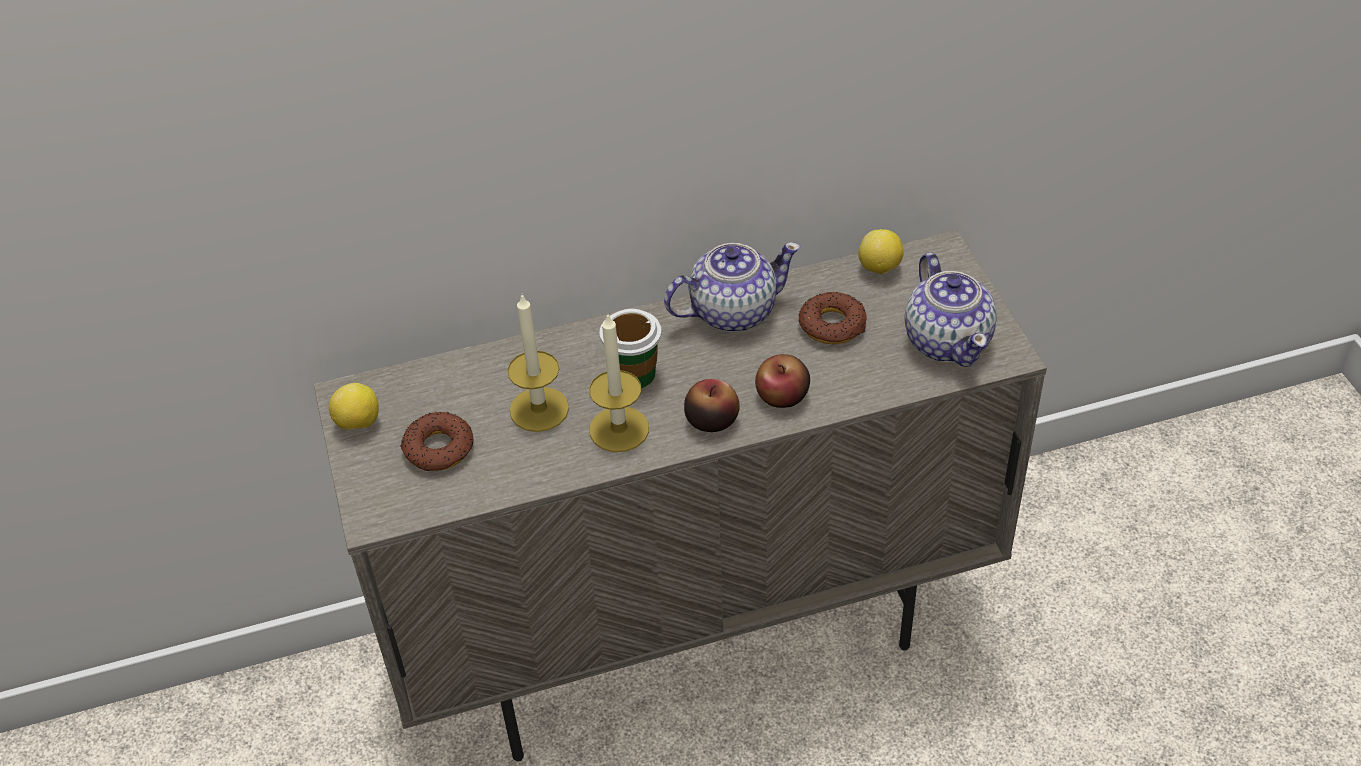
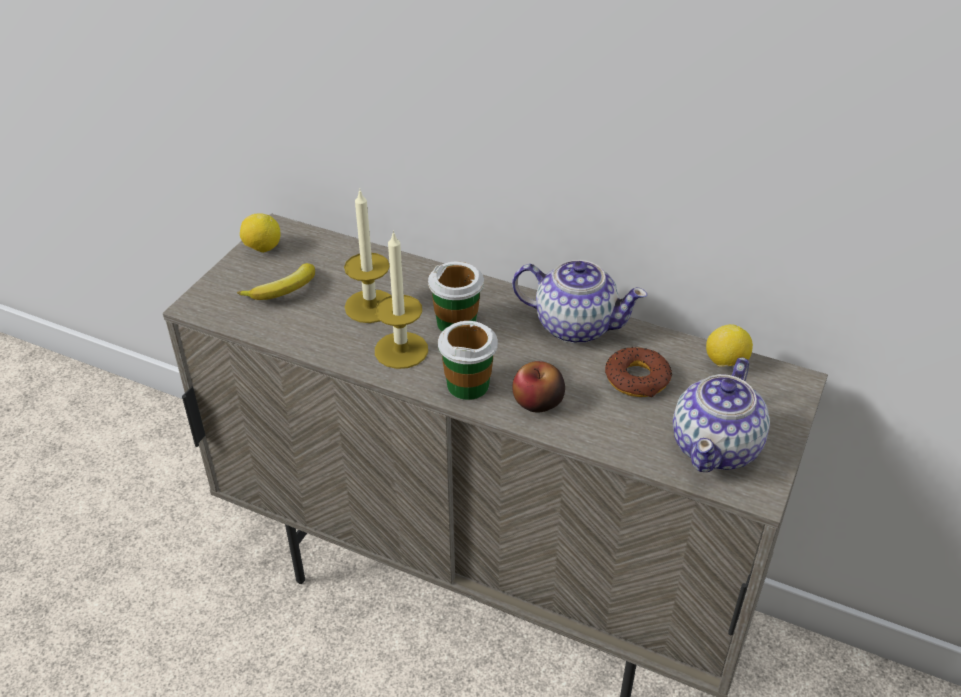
camera: 40 degrees right, 5 degrees down
donut [400,412,474,471] -> banana [237,263,315,300]
apple [684,379,740,432] -> cup [438,321,498,400]

